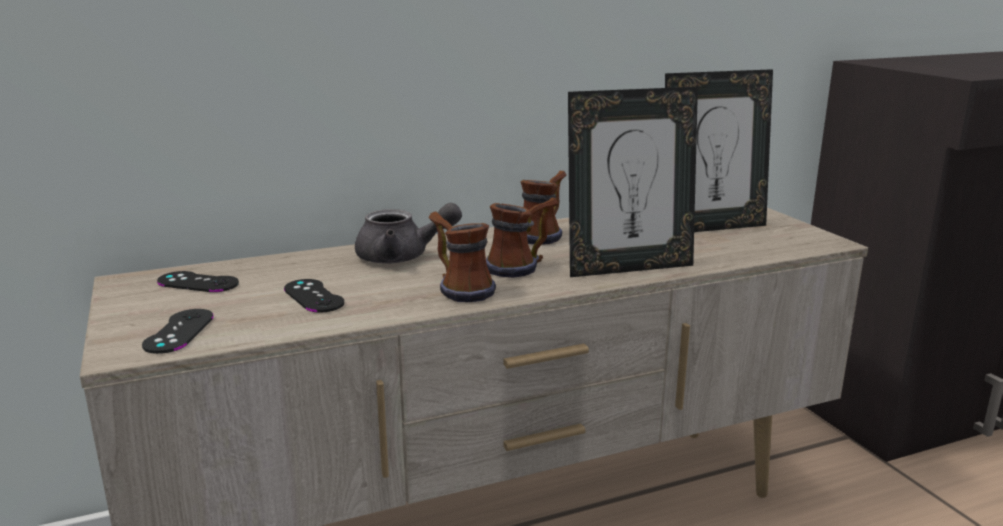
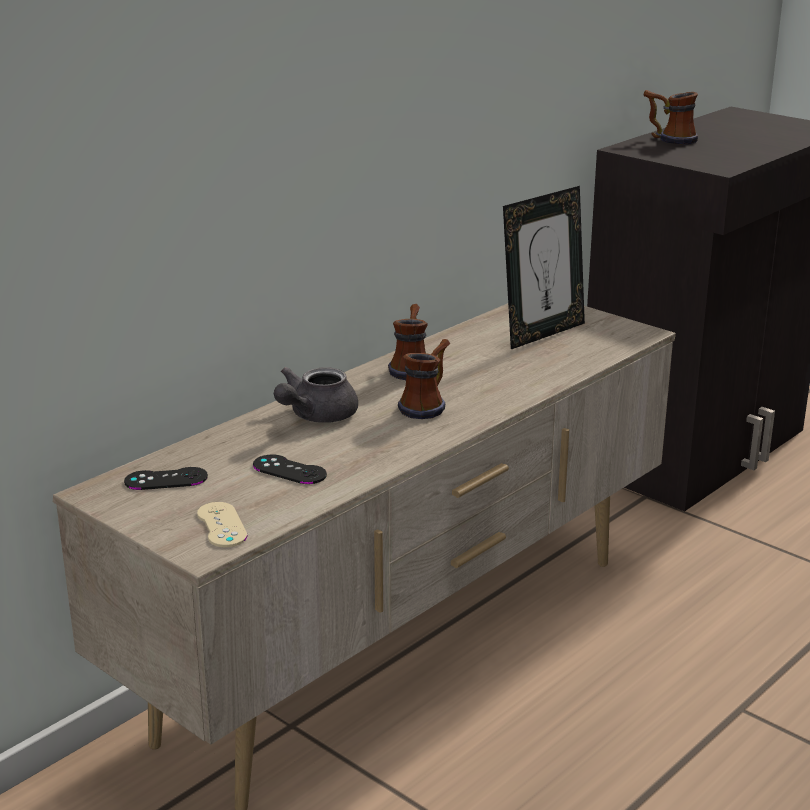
camera: 25 degrees left, 5 degrees up
black game controller [142,309,214,354] -> beige game controller [197,502,247,547]
grey teapot [355,203,462,264] -> grey teapot turned 150 degrees clockwise [274,367,358,423]
mug [429,212,496,302] -> mug moved to [643,90,698,145]
picture frame [568,87,698,277] -> none

